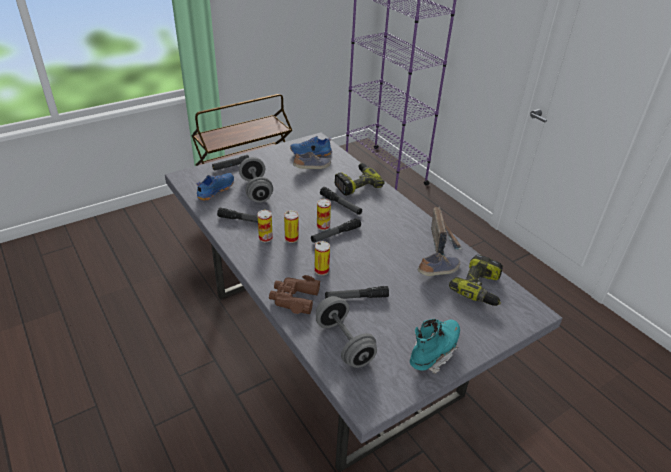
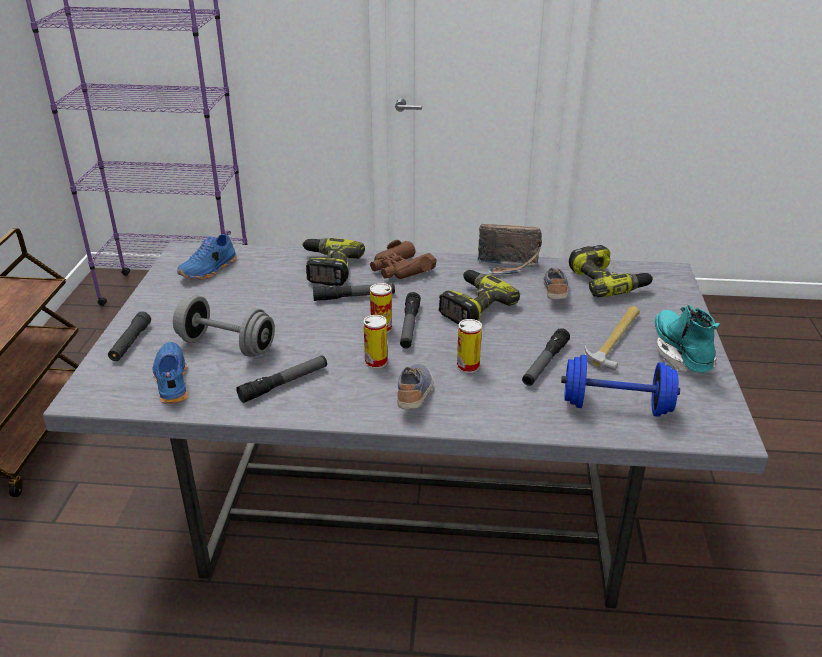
camera: 50 degrees left, 5 degrees down
can [257,210,273,242] -> none
brown binoculars [269,275,321,314] -> brown binoculars moved to [370,240,437,279]
shoe [293,152,331,169] -> shoe moved to [397,364,434,409]
grey dumbbell [316,296,377,368] -> blue dumbbell [561,355,680,417]
radio [431,206,462,256] -> radio turned 150 degrees clockwise [477,224,542,274]
none -> power drill [439,270,520,324]
none -> hammer [584,306,640,370]

